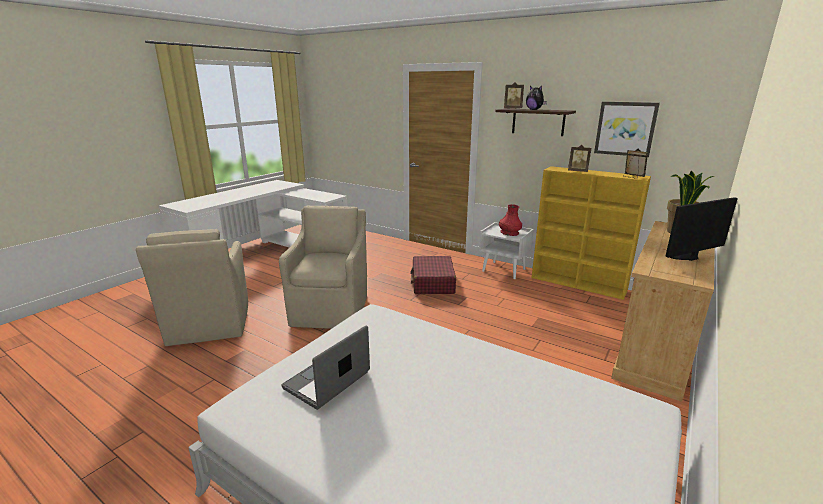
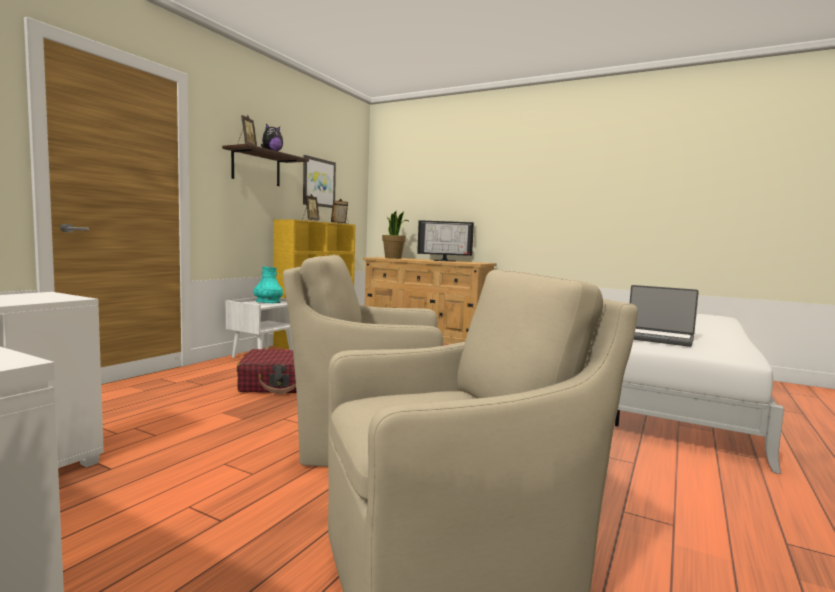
camera: 95 degrees left, 15 degrees down
red vase [499,204,522,236] -> turquoise vase [253,267,283,303]
monitor [665,197,738,261] -> monitor turned 60 degrees counterclockwise [417,220,474,262]

